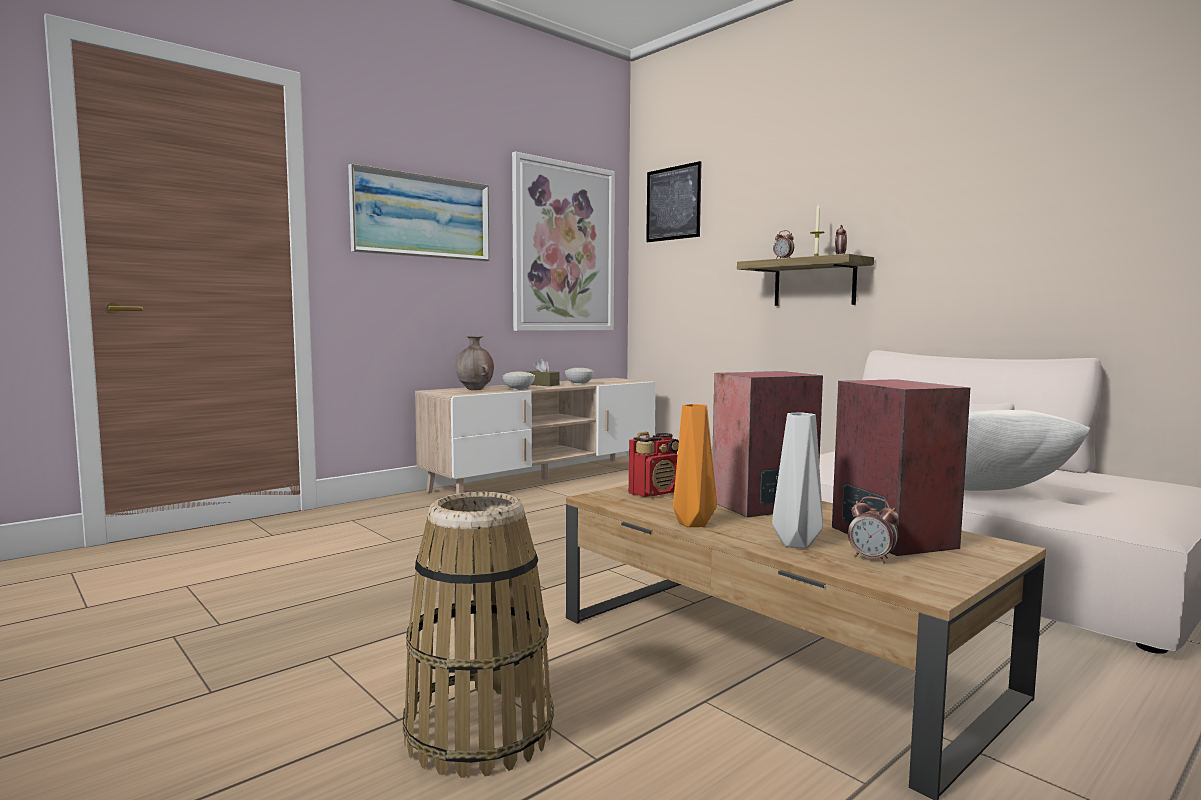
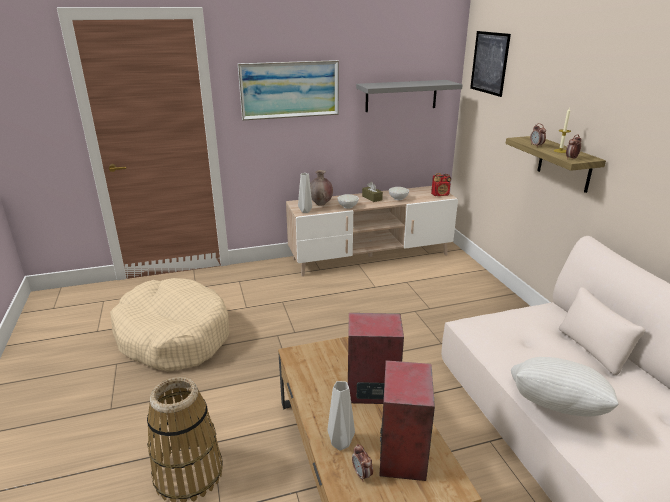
camera: 25 degrees right, 20 degrees up
picture [512,151,615,331] -> grey shelf [356,80,463,112]
radio [629,432,679,497] -> radio moved to [431,173,451,196]
orange vase [673,404,717,527] -> none
none -> beige dog bed [110,278,230,372]
none -> grey vase [298,173,312,213]

